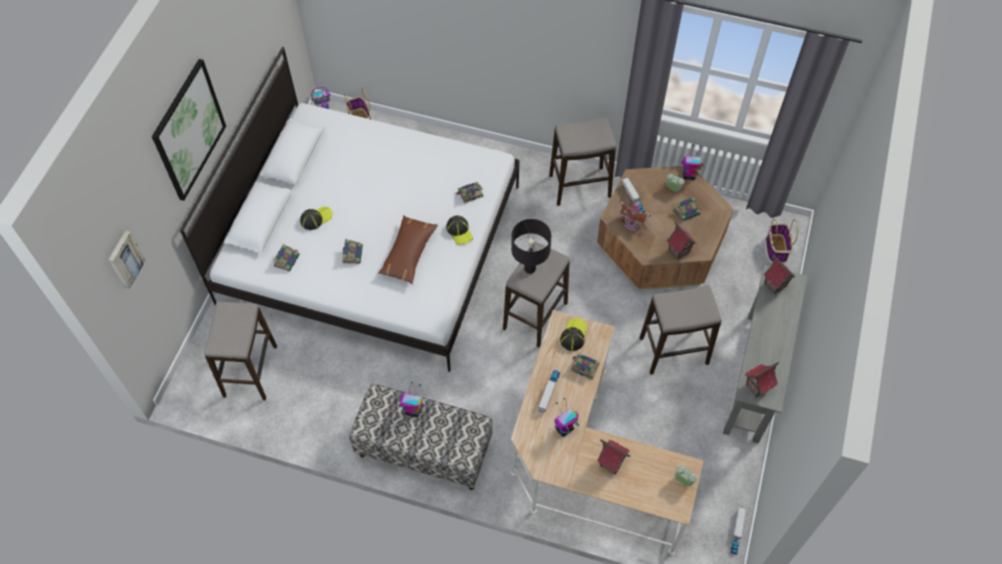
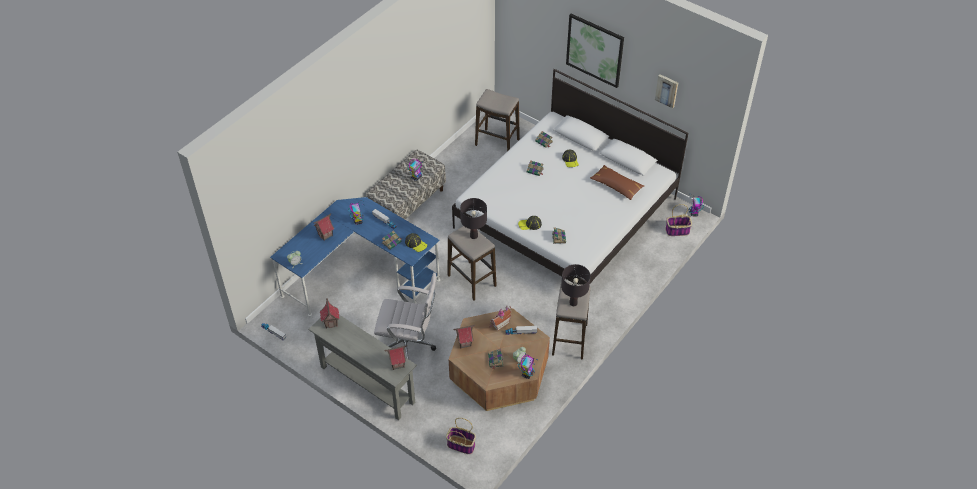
camera: 110 degrees right, 10 degrees down
picture [108,230,146,289] -> picture moved to [655,74,678,108]
brown pillow [378,215,438,284] -> brown pillow moved to [590,165,644,200]
beige desk [511,310,704,555] -> blue desk [270,197,440,316]
stool [639,285,722,375] -> white office chair [374,272,437,359]
none -> black table lamp [561,264,590,306]

